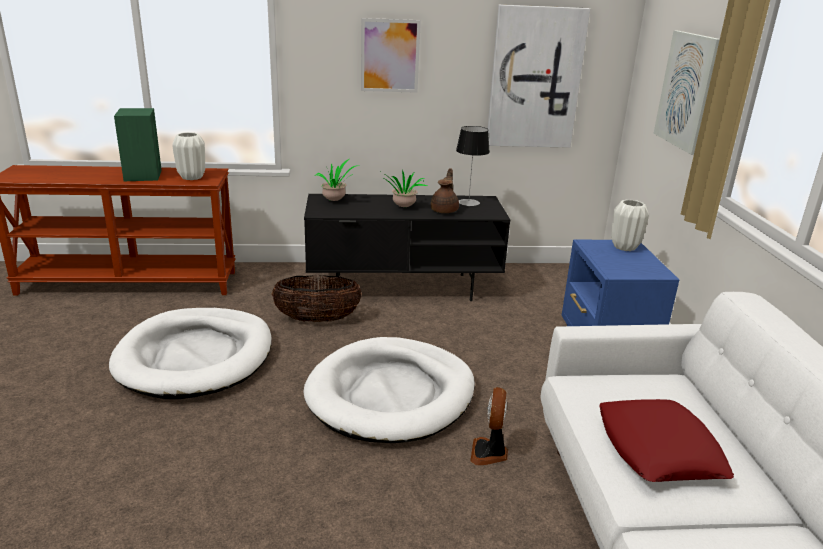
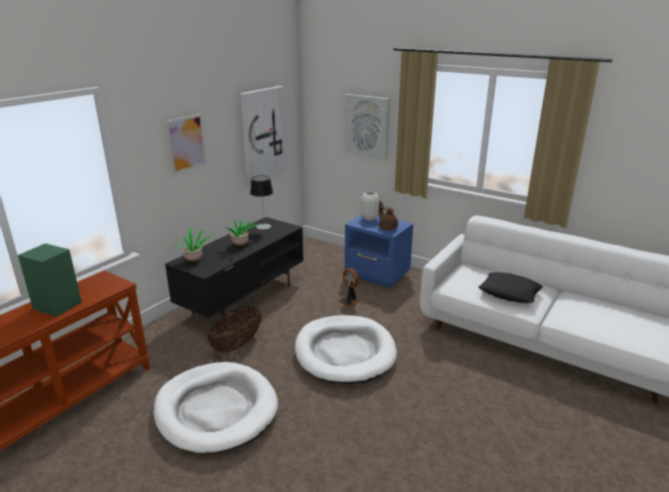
camera: 50 degrees left, 0 degrees up
white vase [172,132,205,180] -> none
brown teapot [431,168,459,213] -> brown teapot moved to [379,201,398,230]
fan [470,387,508,465] -> fan moved to [338,268,359,308]
red pillow [599,399,734,482] -> black pillow [478,272,543,303]

